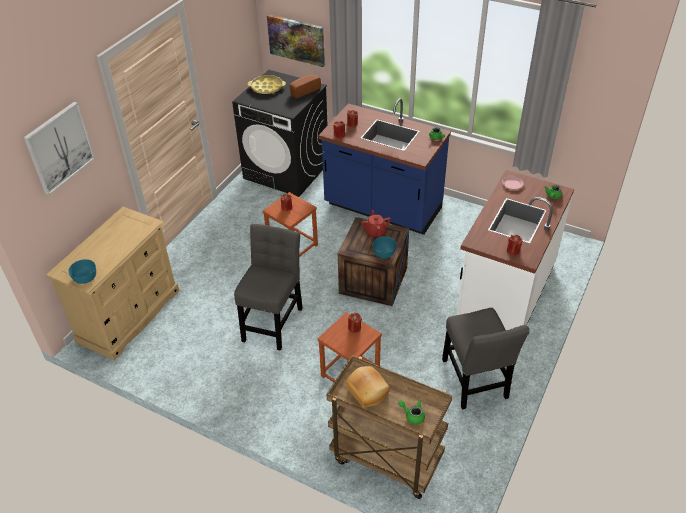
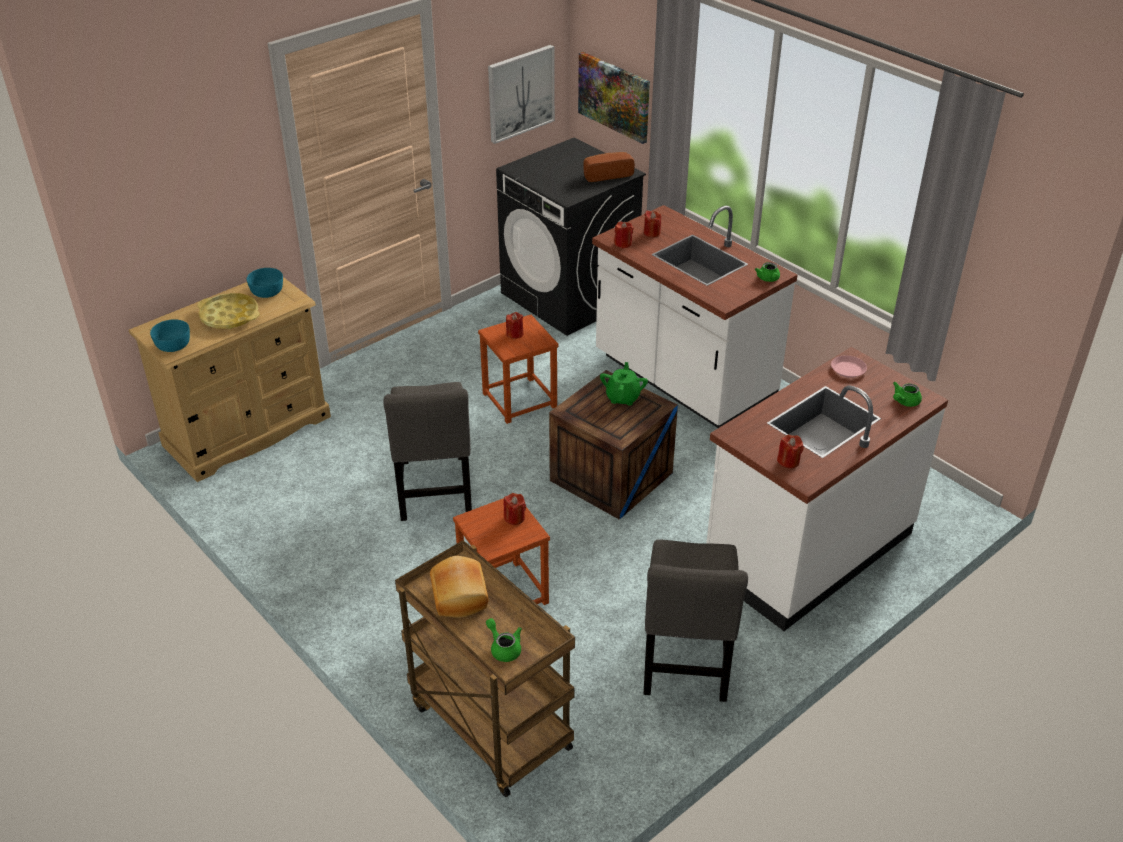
camera: 20 degrees right, 5 degrees down
picture [24,102,95,195] -> picture moved to [488,45,555,144]
grey chair [234,224,303,351] -> grey chair turned 135 degrees clockwise [383,382,472,521]
yellow tray [248,75,286,94] -> yellow tray moved to [197,293,260,329]
blue counter [318,98,451,235] -> white counter [592,205,798,428]
red teapot [361,210,391,238] -> green teapot [600,362,648,406]
turquoise bowl [373,236,396,258] -> turquoise bowl moved to [247,268,283,298]

